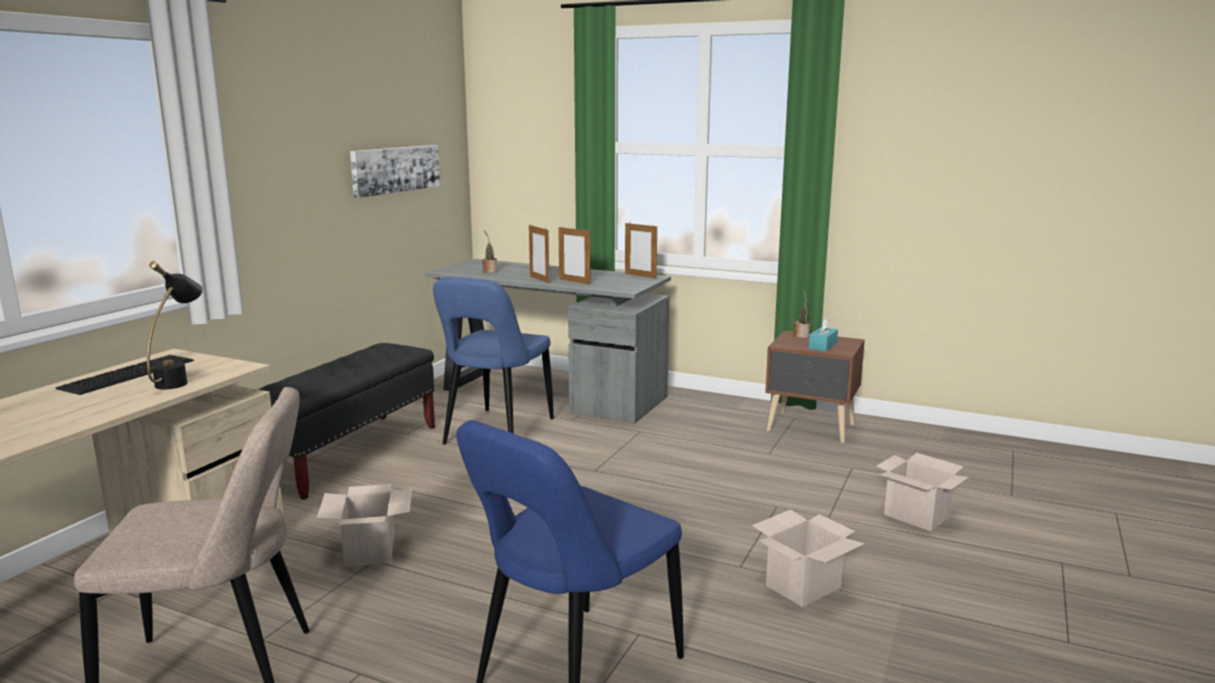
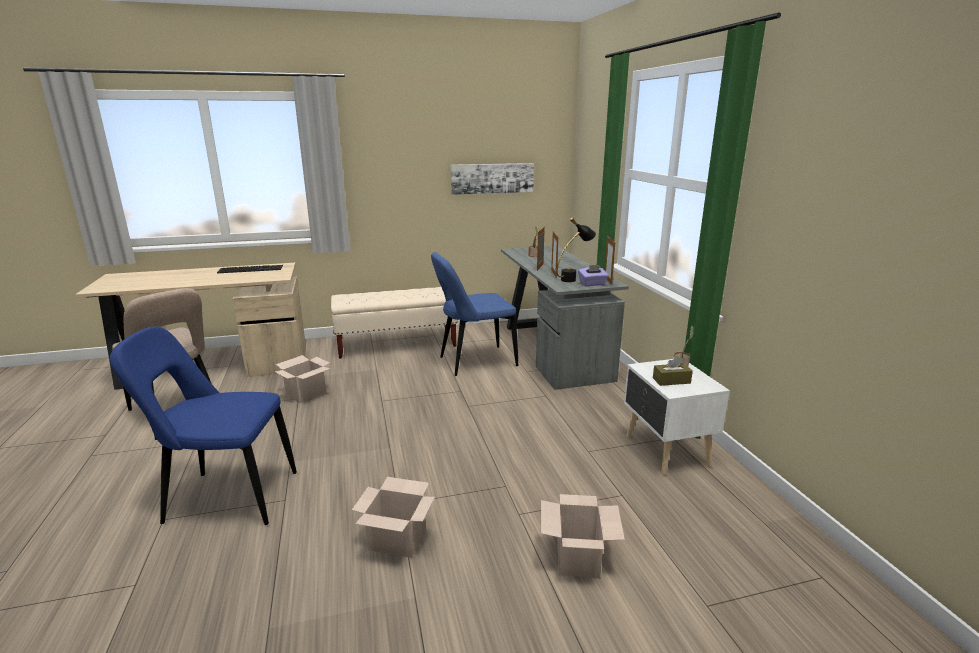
camera: 50 degrees right, 5 degrees up
black table lamp [147,261,203,390] -> black table lamp moved to [556,217,596,282]
black bench [258,343,435,500] -> beige bench [331,287,458,359]
brown nightstand [765,331,865,443] -> white nightstand [624,359,730,475]
turquoise tissue box [809,318,838,351] -> brown tissue box [653,356,693,386]
none -> purple tissue box [578,265,608,286]

